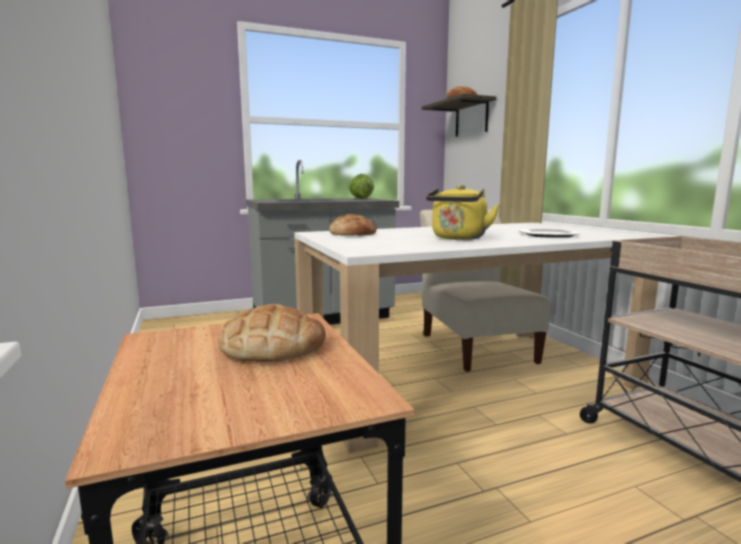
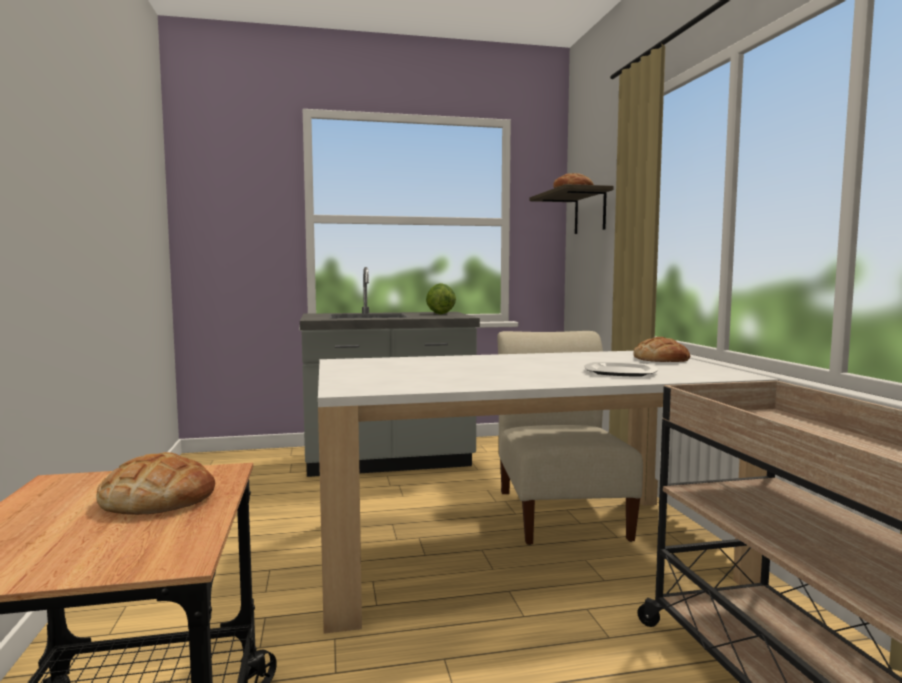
camera: 10 degrees right, 5 degrees down
bread [330,214,376,236] -> bread moved to [633,337,690,362]
yellow kettle [426,185,499,240] -> none

